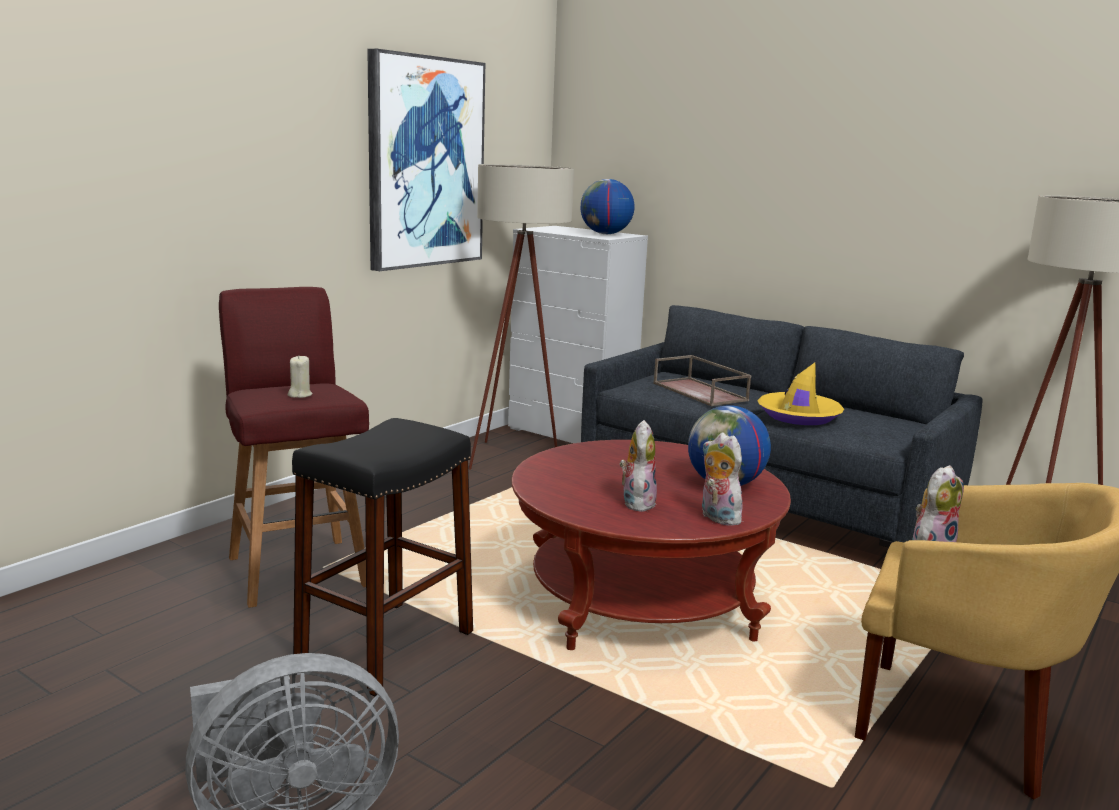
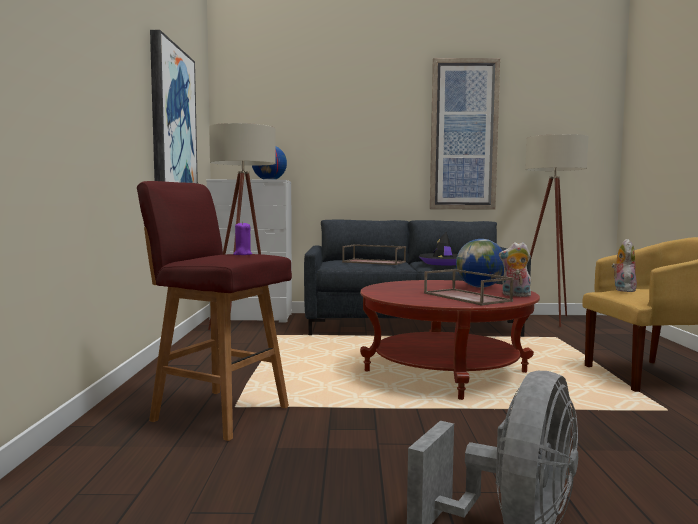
camera: 35 degrees left, 10 degrees down
beige candle [288,355,313,398] -> purple candle [233,221,252,255]
black stool [292,418,473,696] -> none
plush toy [620,420,657,512] -> brown tray [424,269,514,306]
yellow hat [757,363,844,425] -> black hat [419,232,458,265]
none -> picture [430,58,500,210]

